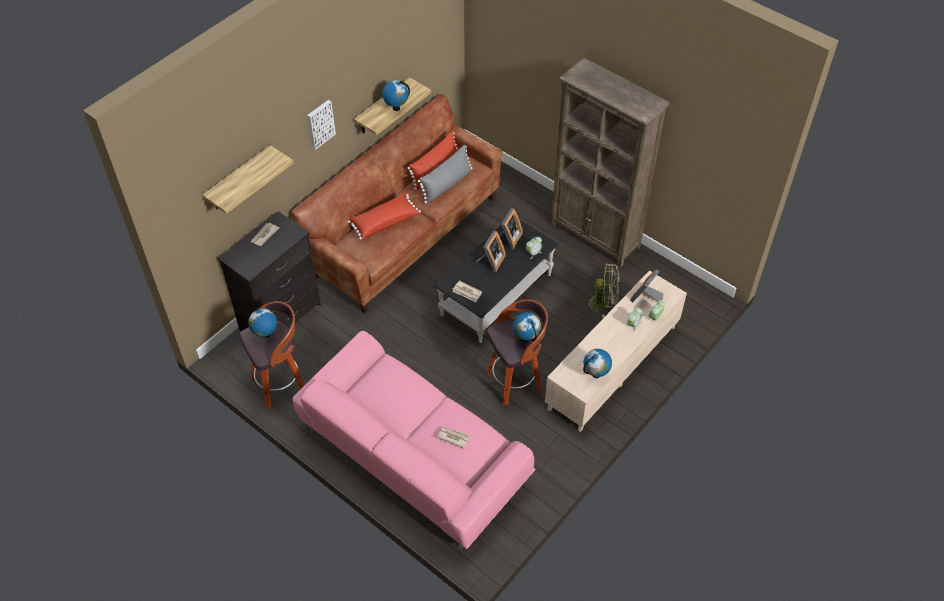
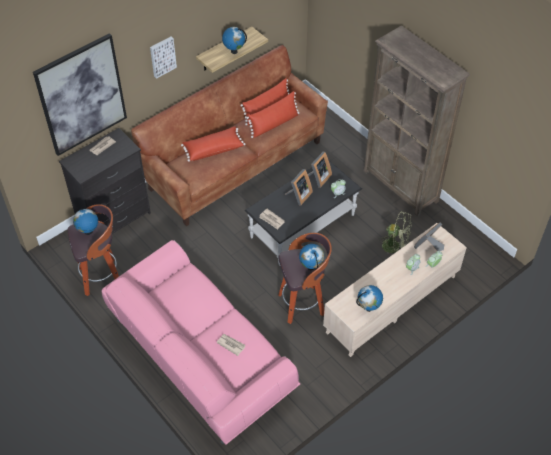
camera: 10 degrees right, 0 degrees up
shelf [202,145,294,214] -> picture [33,33,127,156]
grey pillow [418,145,473,204] -> red pillow [247,91,299,138]

